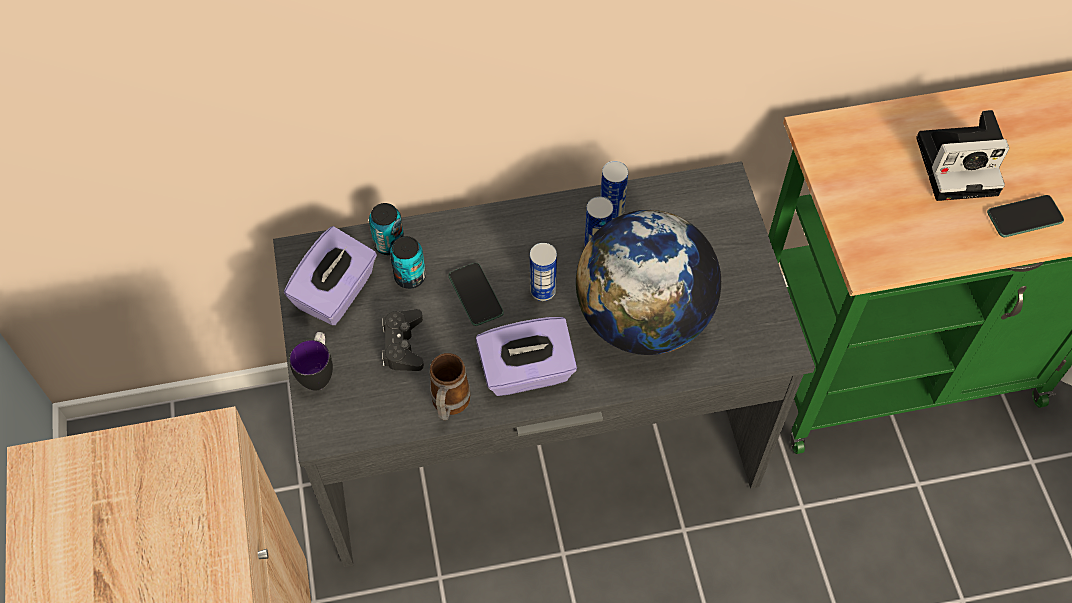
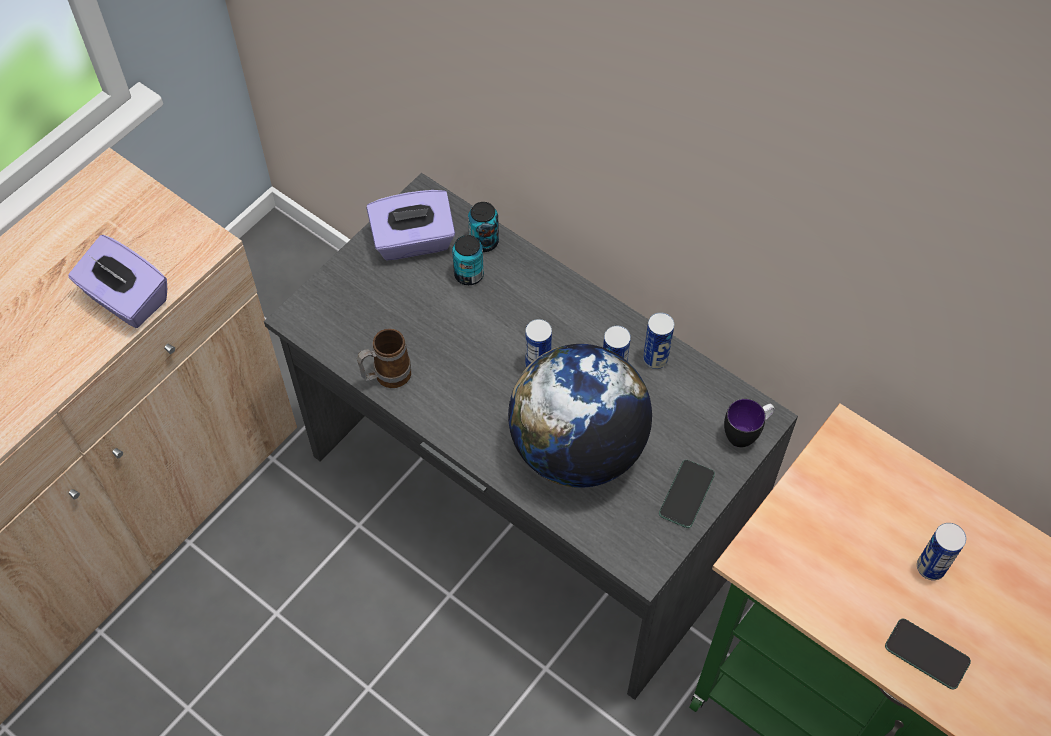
camera: 50 degrees right, 0 degrees up
mug [289,332,333,390] -> mug moved to [724,399,775,448]
black game controller [382,309,424,371] -> none
phone [448,263,504,326] -> phone moved to [659,460,715,528]
purple tissue box [476,317,577,396] -> purple tissue box moved to [69,235,167,328]
camera [916,110,1009,201] -> can [917,523,966,580]

